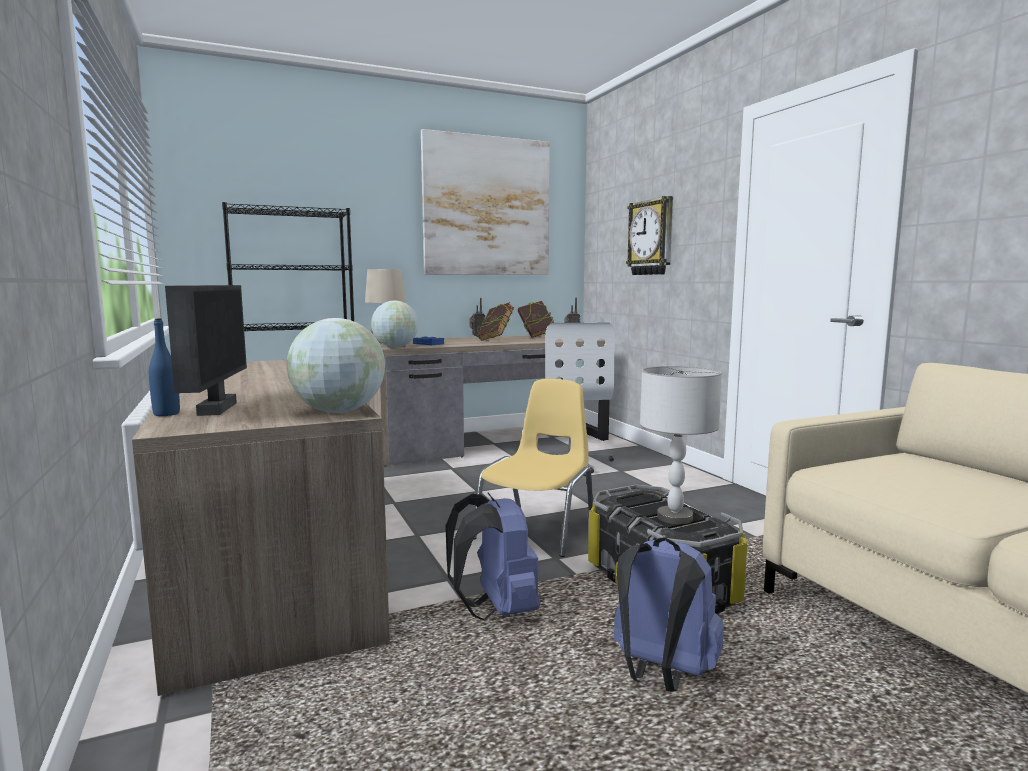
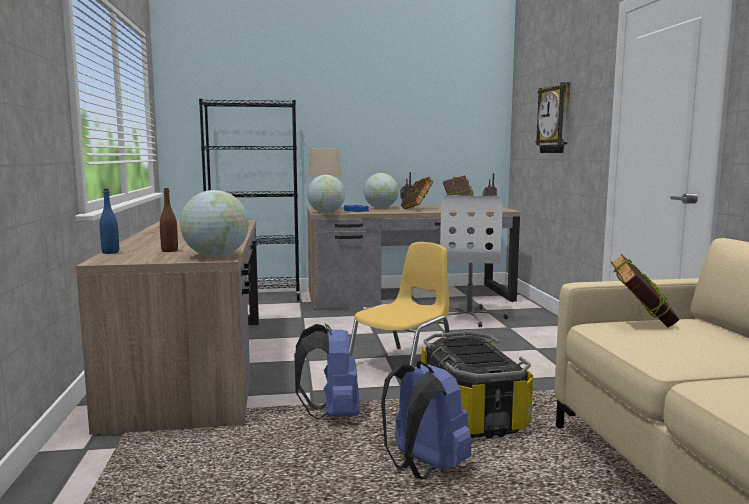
camera: 15 degrees right, 0 degrees up
monitor [165,285,247,416] -> none
picture [421,129,550,275] -> none
grey table lamp [640,366,722,524] -> none
none -> brown bottle [160,188,178,252]
none -> globe [364,173,399,208]
none -> book [611,254,680,327]

